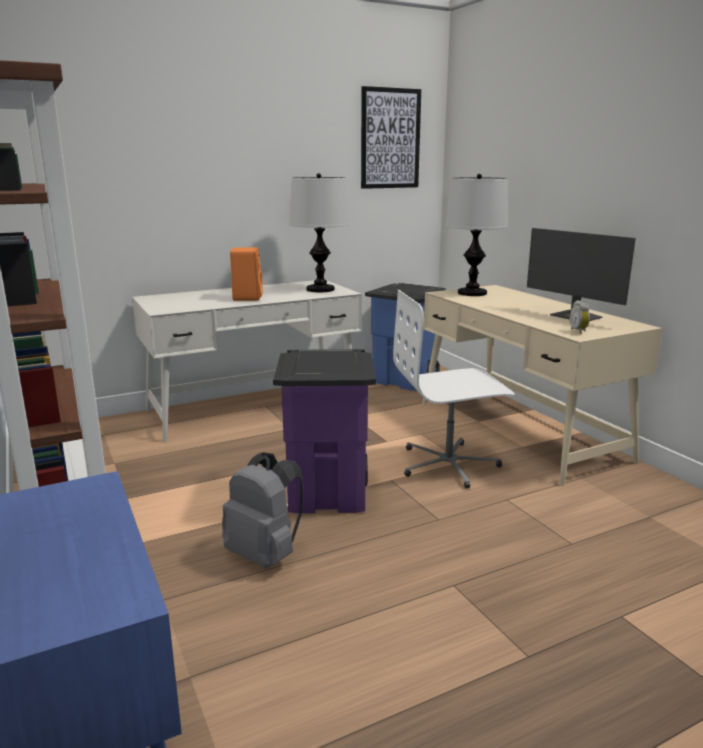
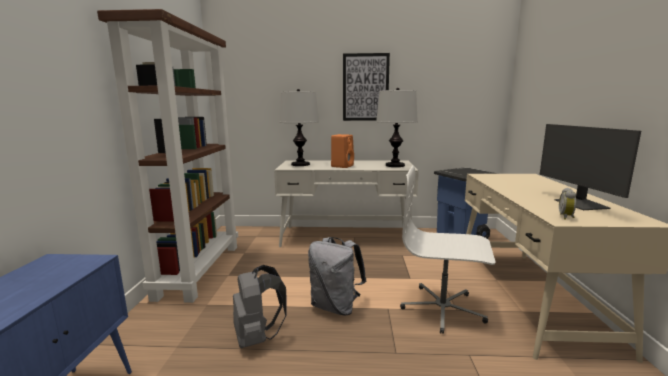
camera: 30 degrees right, 5 degrees down
purple trash can [273,349,376,513] -> grey backpack [308,237,366,316]
picture [361,86,421,189] -> picture moved to [343,53,390,121]
table lamp [445,174,508,296] -> table lamp moved to [279,89,319,166]

